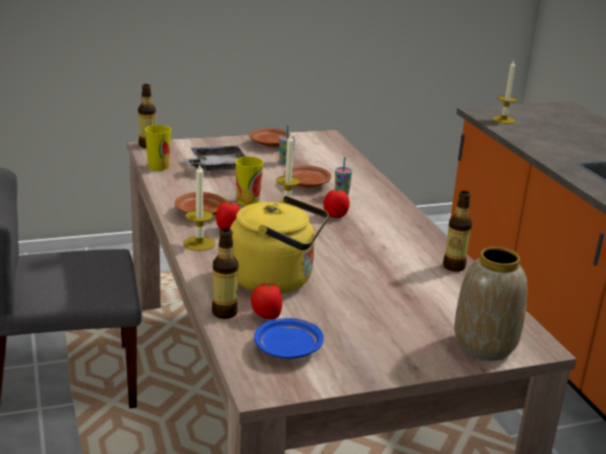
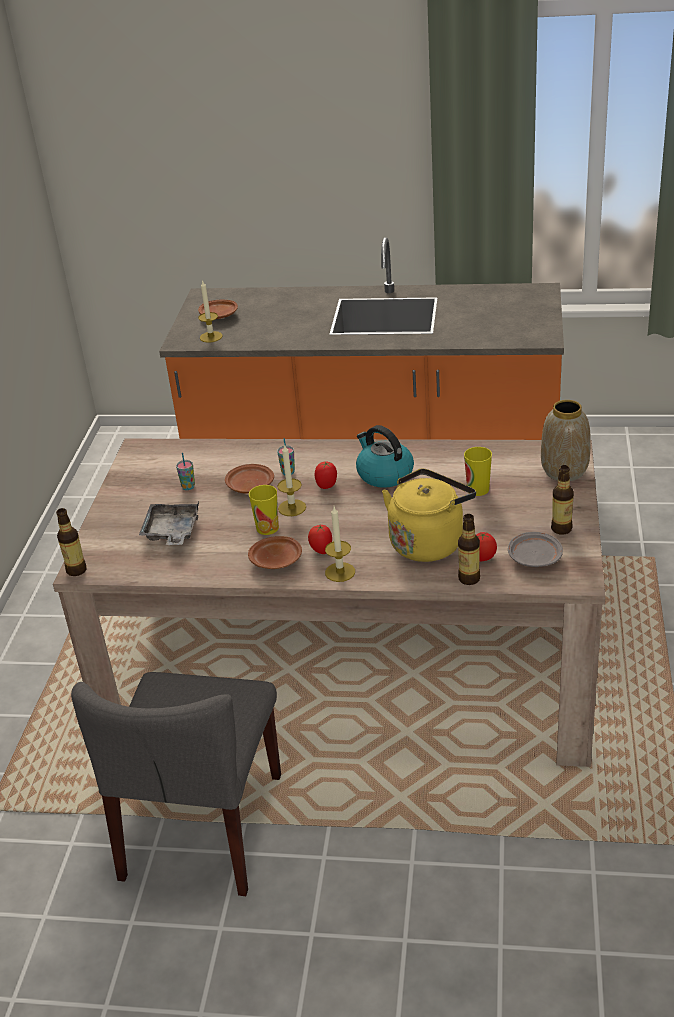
camera: 60 degrees left, 10 degrees up
cup [145,125,171,171] -> cup moved to [464,447,492,496]
brown plate [249,128,292,147] -> brown plate moved to [198,300,238,319]
blue plate [254,318,324,359] -> grey plate [508,532,563,567]
bottle [443,191,472,272] -> bottle moved to [551,465,574,534]
none -> kettle [356,425,414,488]

